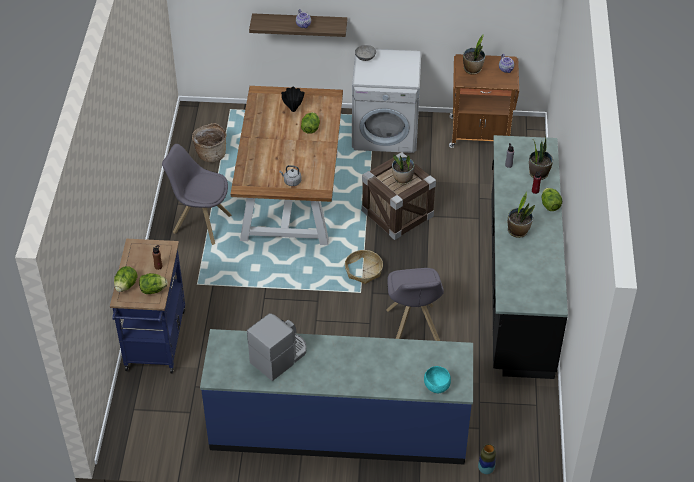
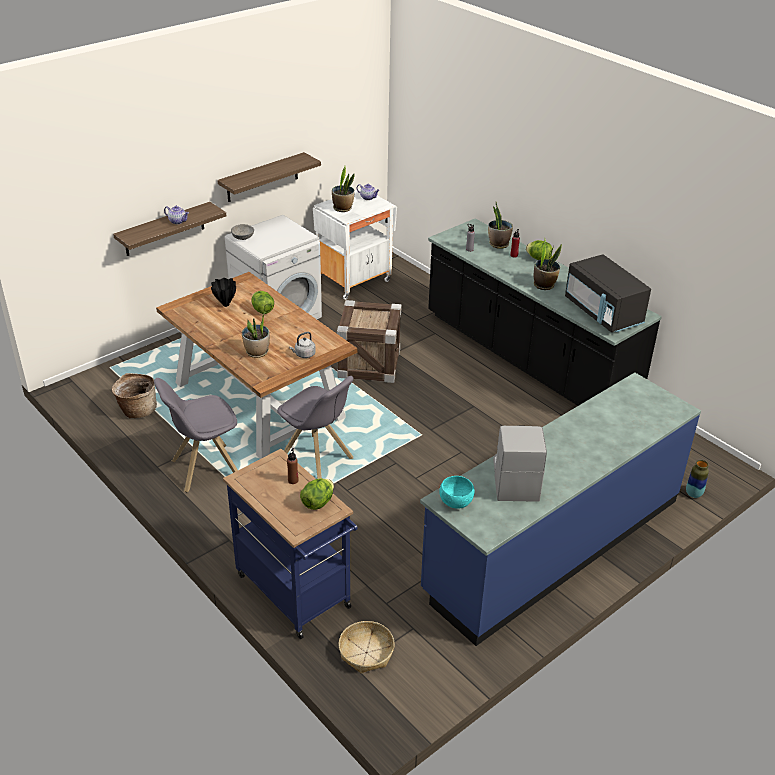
camera: 45 degrees left, 10 degrees down
lettuce [114,266,138,292] -> none
basket [345,250,383,284] -> basket moved to [339,621,395,673]
grey chair [386,268,444,341] -> grey chair moved to [277,376,353,479]
potted plant [392,154,414,185] -> potted plant moved to [242,312,270,358]
turquoise bowl [424,366,451,393] -> turquoise bowl moved to [439,476,474,509]
brown cart [449,54,519,148] -> white cart [313,188,397,300]
none -> shelf [217,152,321,202]
none -> black microwave [565,254,651,332]

